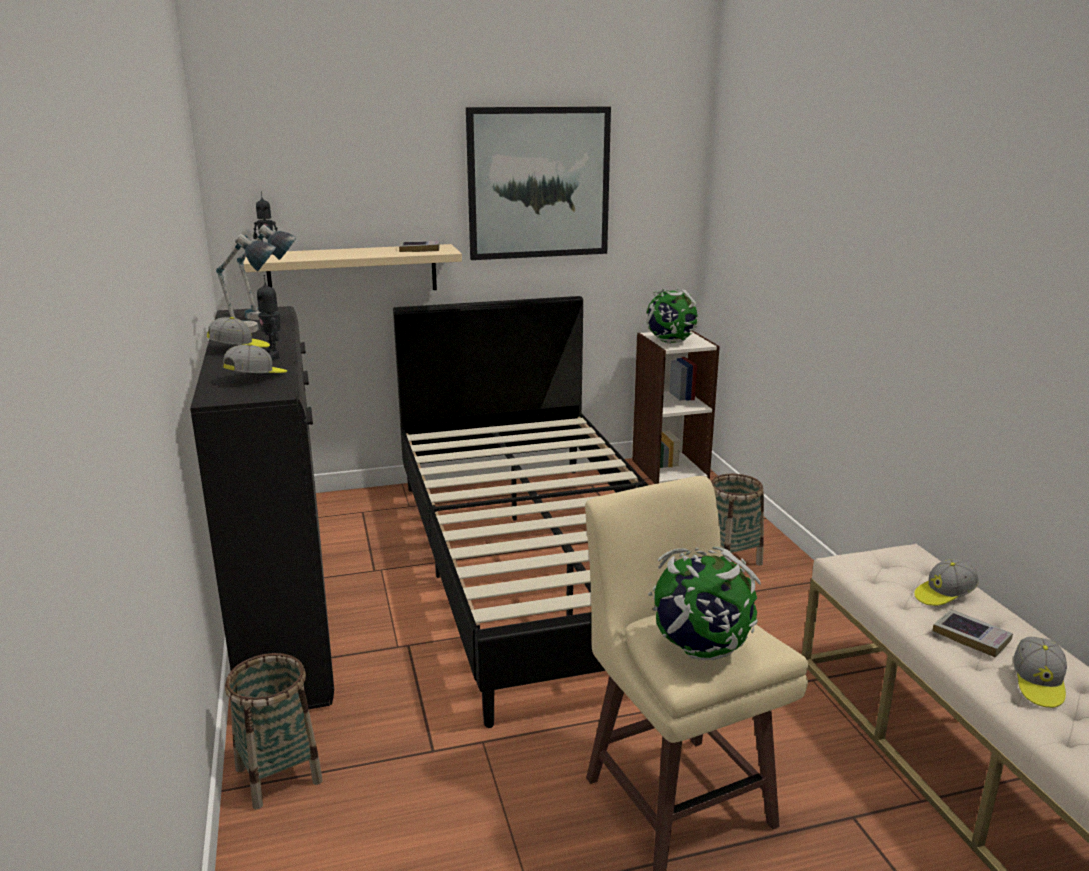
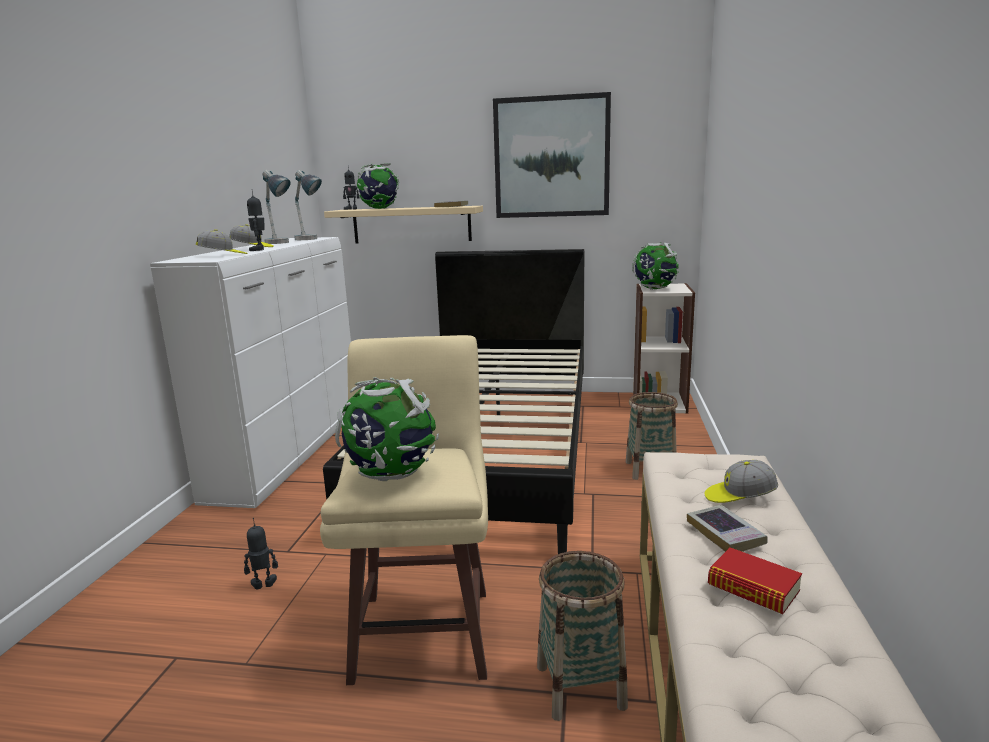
camera: 25 degrees right, 5 degrees down
black dresser [190,306,334,709] -> white dresser [150,237,351,508]
basket [225,653,323,809] -> basket moved to [537,551,628,721]
cap [1013,637,1067,708] -> book [708,547,802,614]
none -> toy robot [244,518,278,589]
none -> globe [357,163,399,209]

